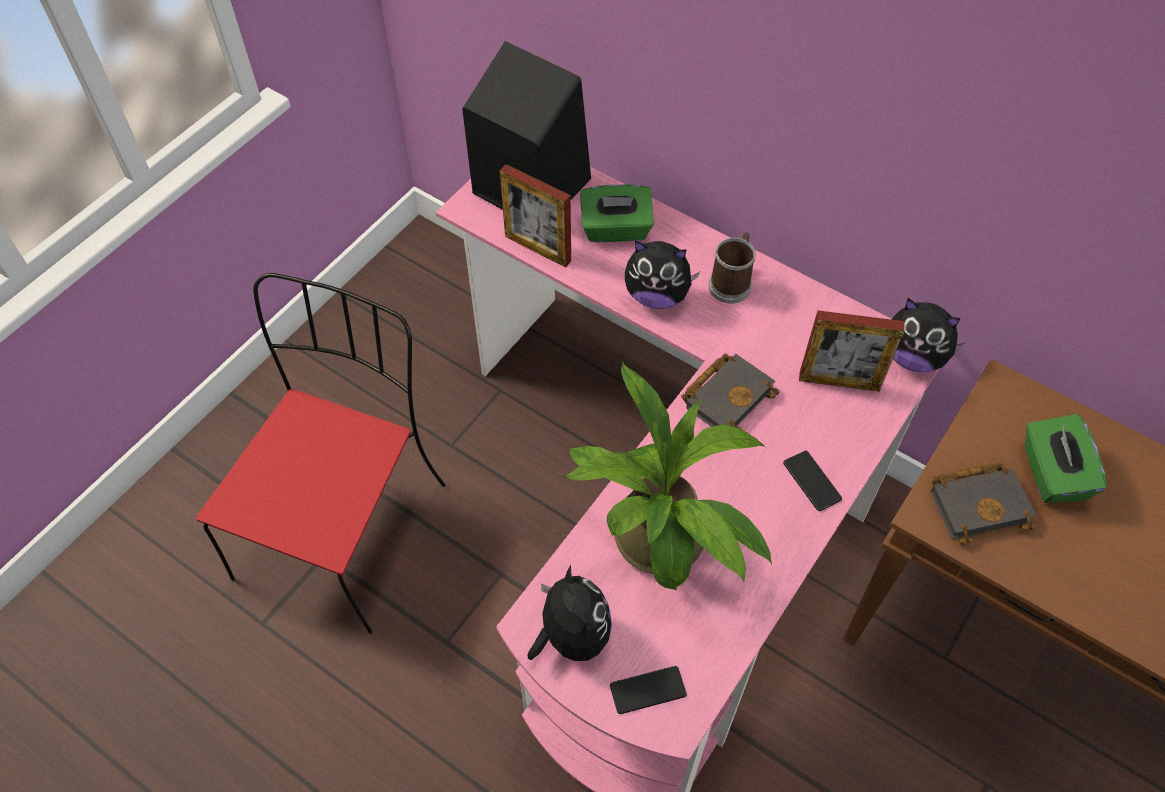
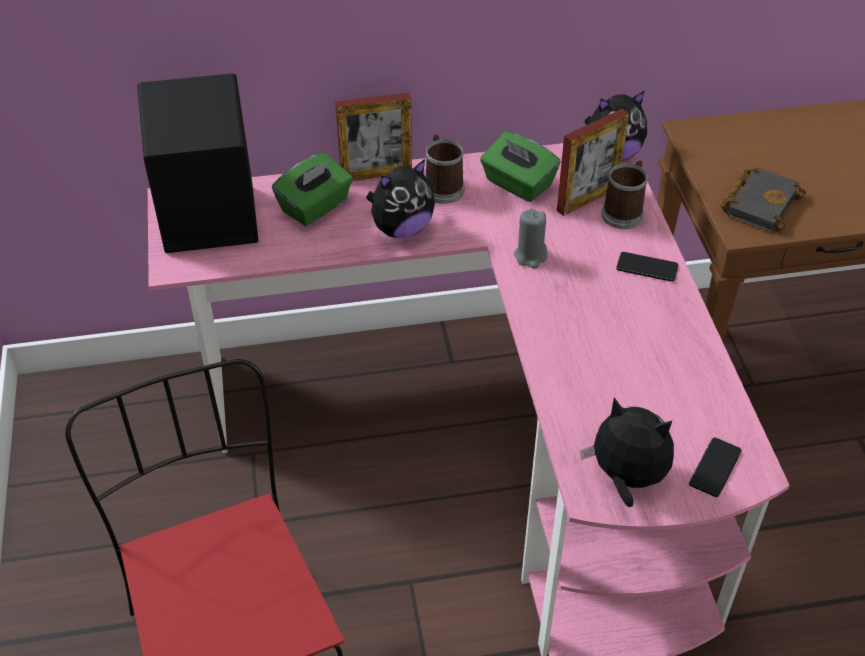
camera: 45 degrees left, 10 degrees down
picture frame [499,164,571,267] -> picture frame moved to [335,93,412,181]
potted plant [563,362,772,590] -> none
black book [681,353,780,429] -> grey candle [514,209,548,268]
green tissue box [1024,414,1107,503] -> green tissue box moved to [480,132,561,202]
none -> mug [601,160,648,229]

